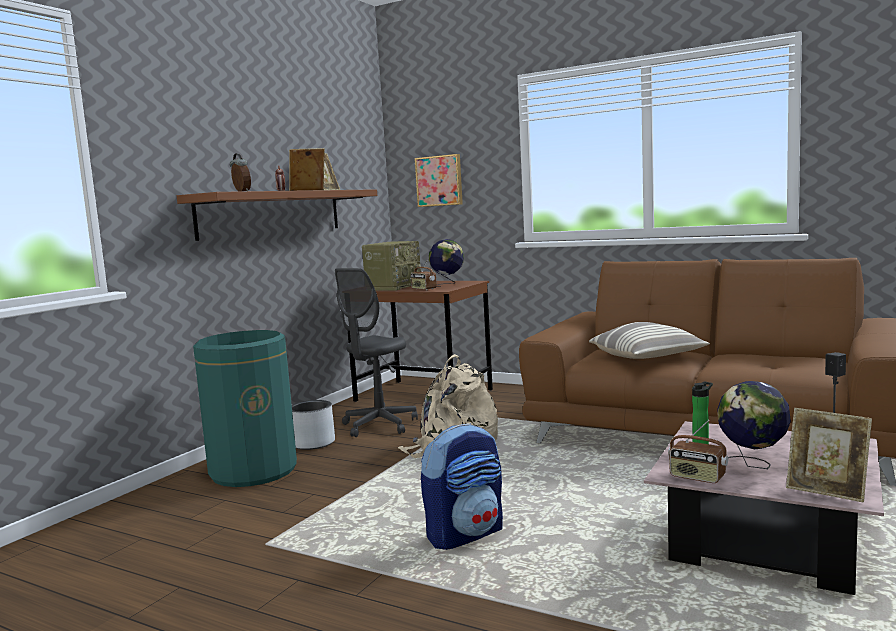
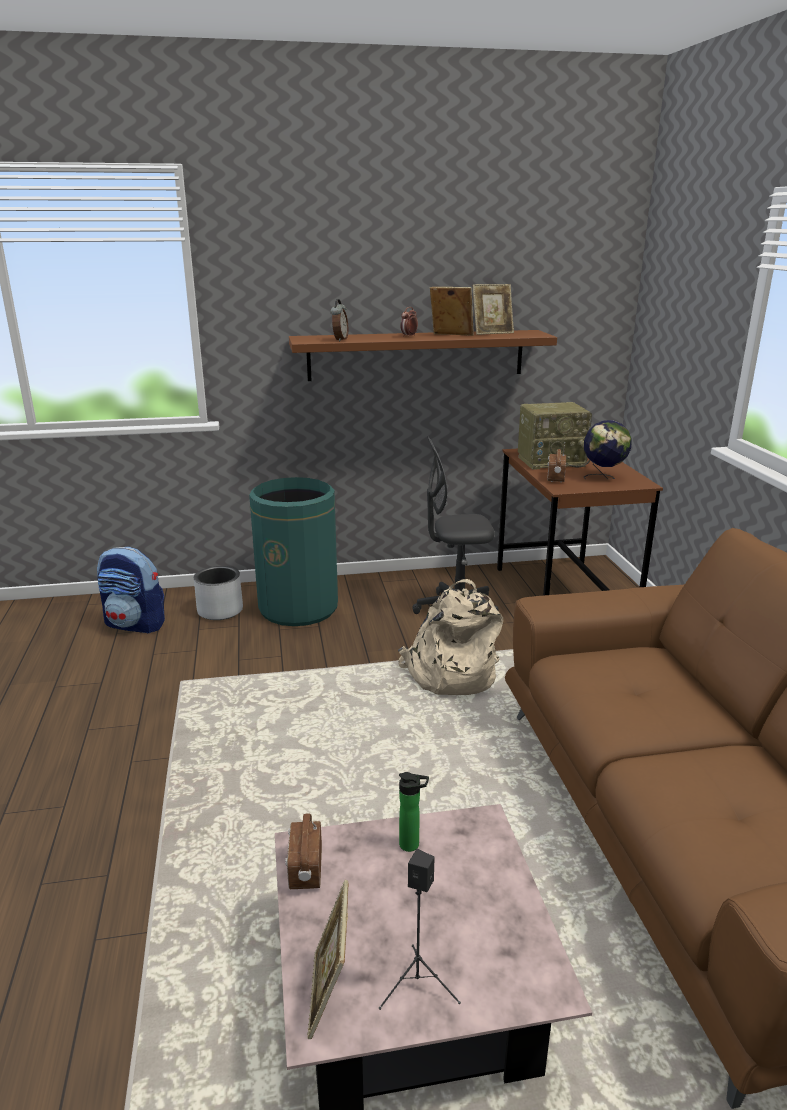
camera: 50 degrees right, 15 degrees up
grey planter [292,400,335,450] -> grey planter moved to [194,566,243,620]
picture [415,154,463,207] -> none
backpack [421,423,503,550] -> backpack moved to [97,546,165,634]
pillow [589,322,710,359] -> none
globe [717,381,791,469] -> none

